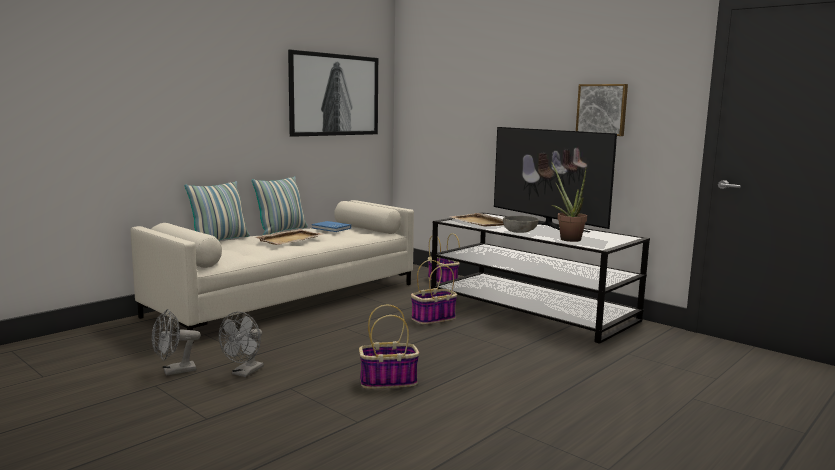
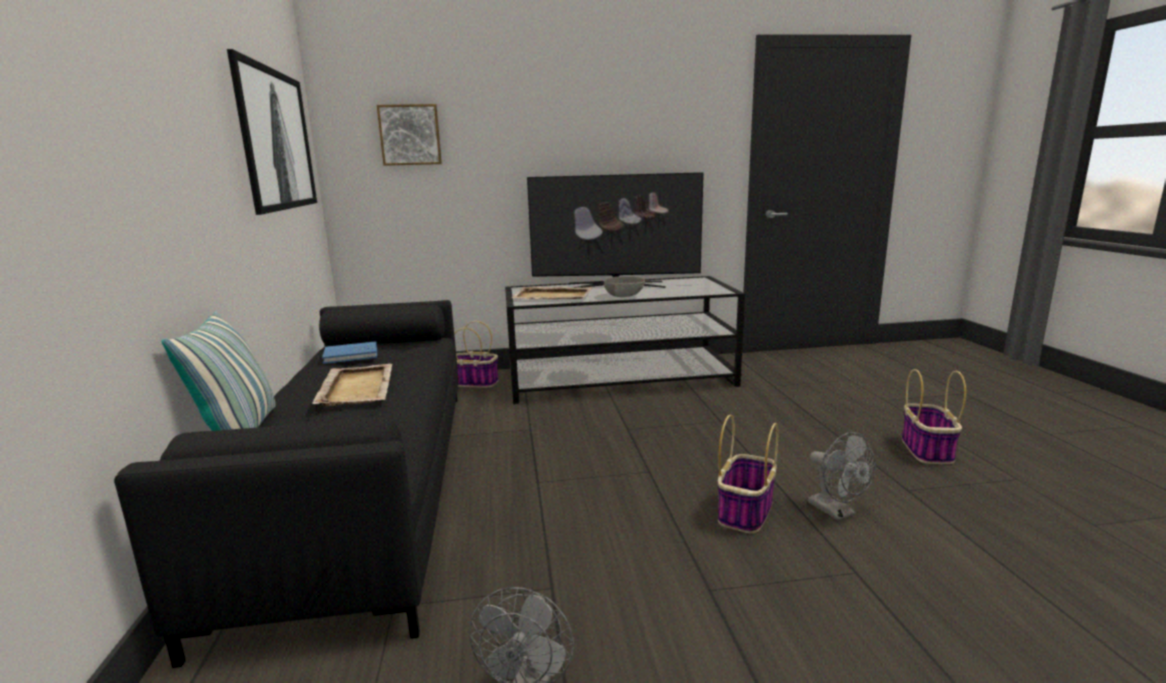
camera: 50 degrees left, 5 degrees up
beige sofa [131,200,414,343] -> black sofa [114,300,459,668]
grey fan [219,312,264,377] -> grey fan moved to [808,432,876,521]
pillow [252,176,308,235] -> none
basket [411,260,457,324] -> basket moved to [901,369,966,464]
potted plant [552,163,587,242] -> none
picture [576,84,628,136] -> picture moved to [377,104,442,166]

